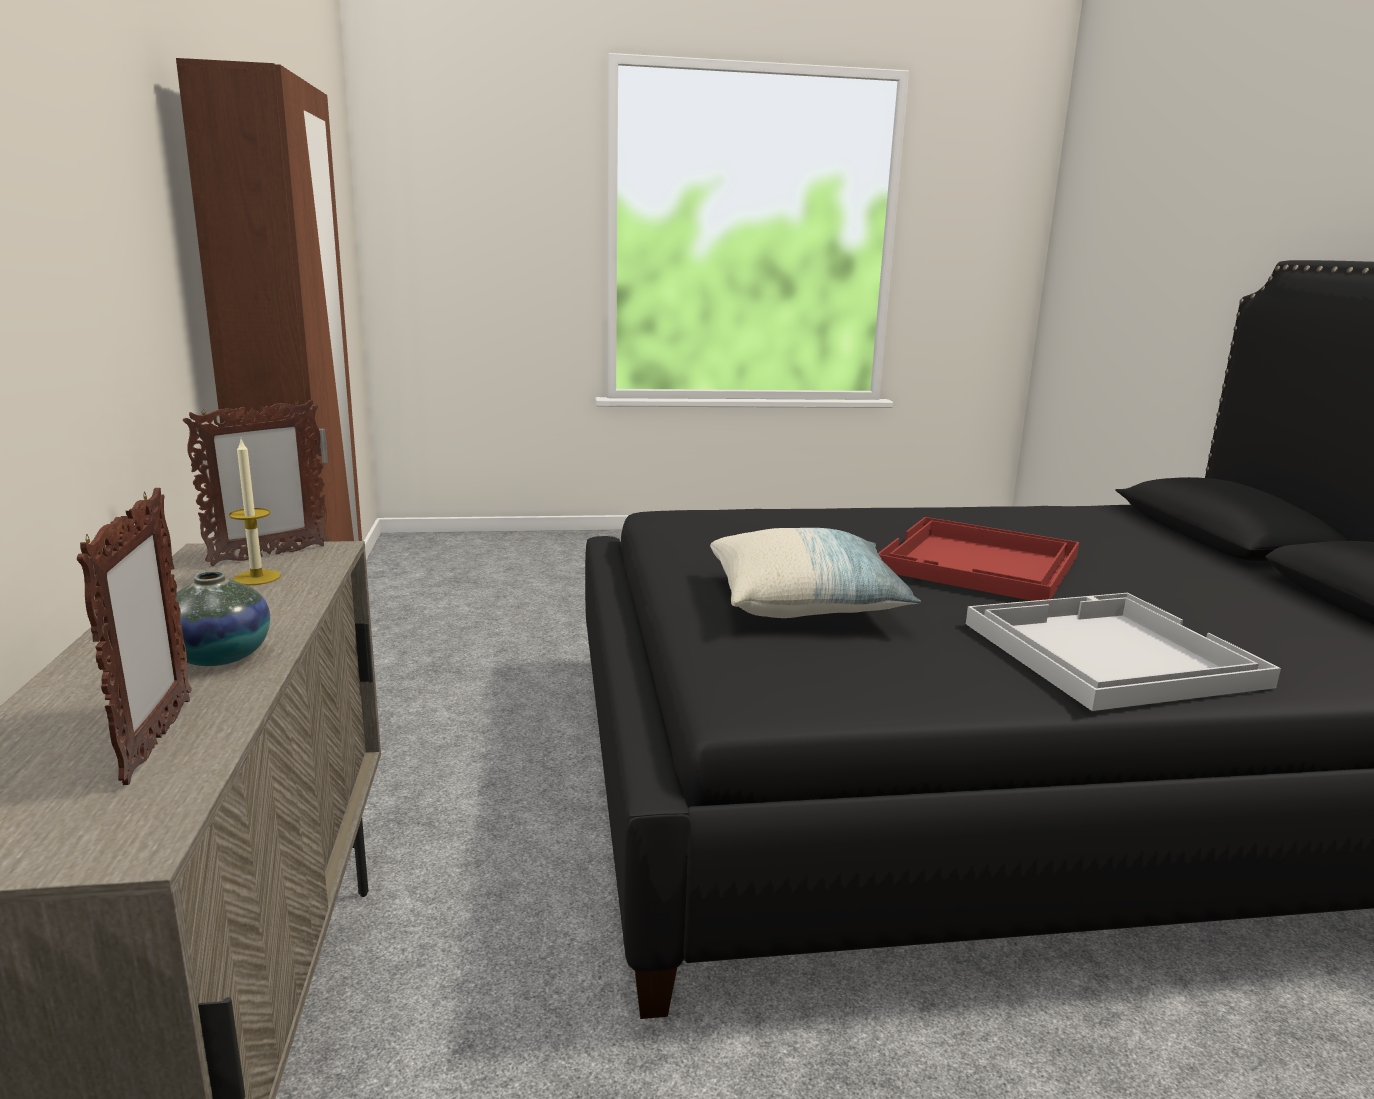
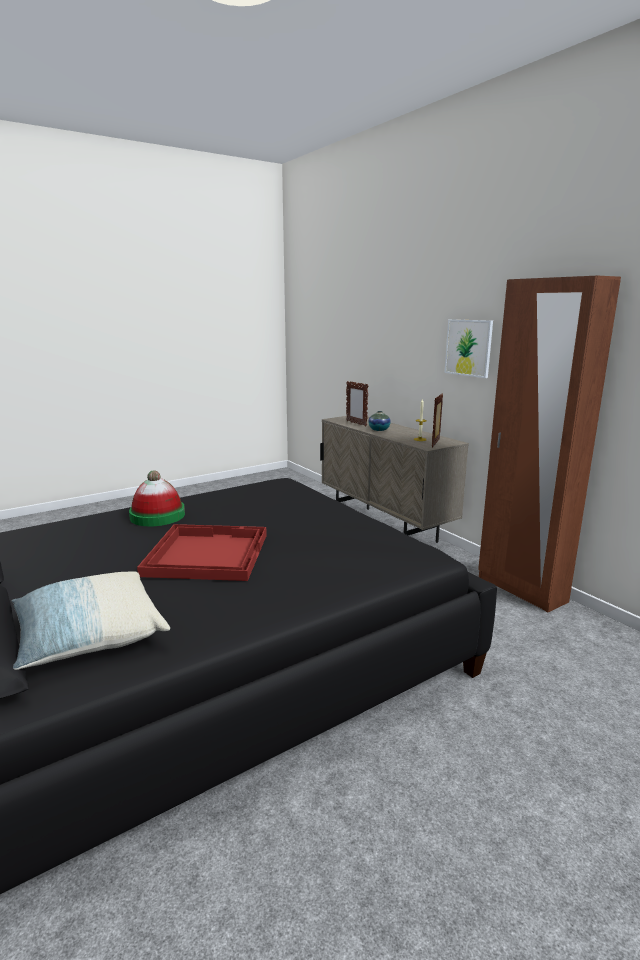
camera: 155 degrees right, 0 degrees up
pillow [710,528,921,618] -> pillow moved to [11,571,170,670]
white tray [966,593,1281,711] -> hat [129,470,185,526]
none -> picture [445,319,493,378]

